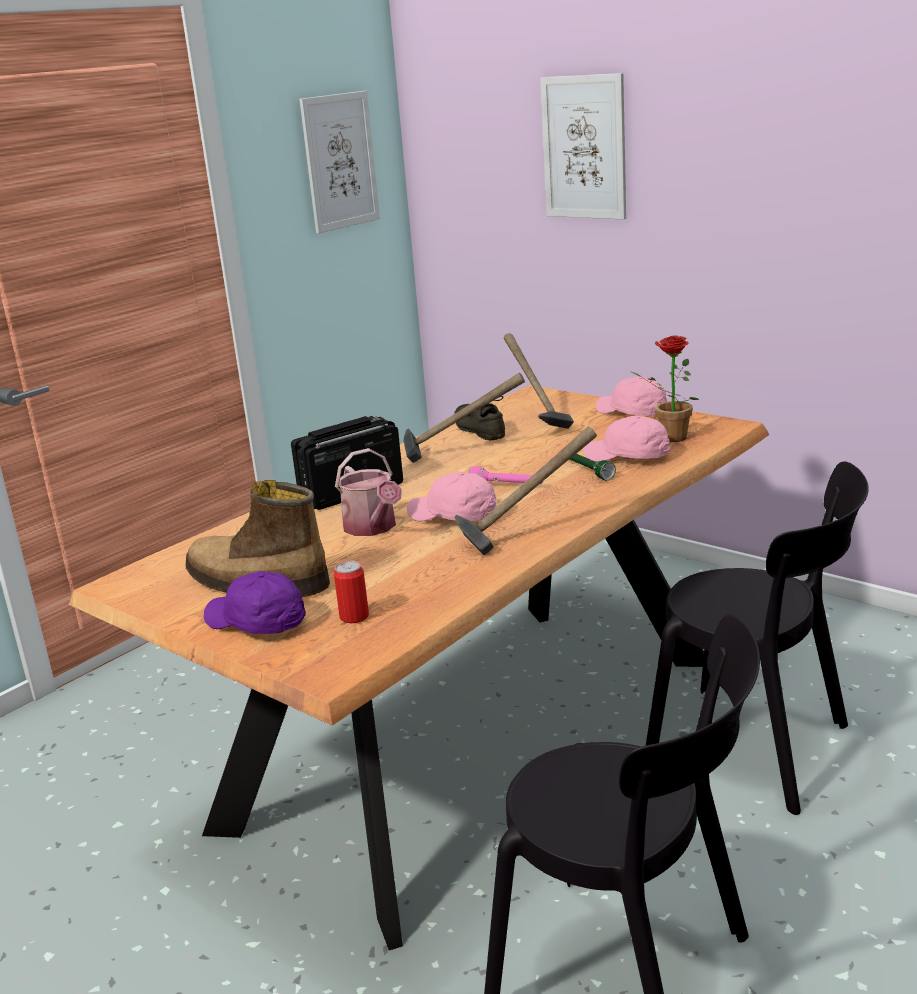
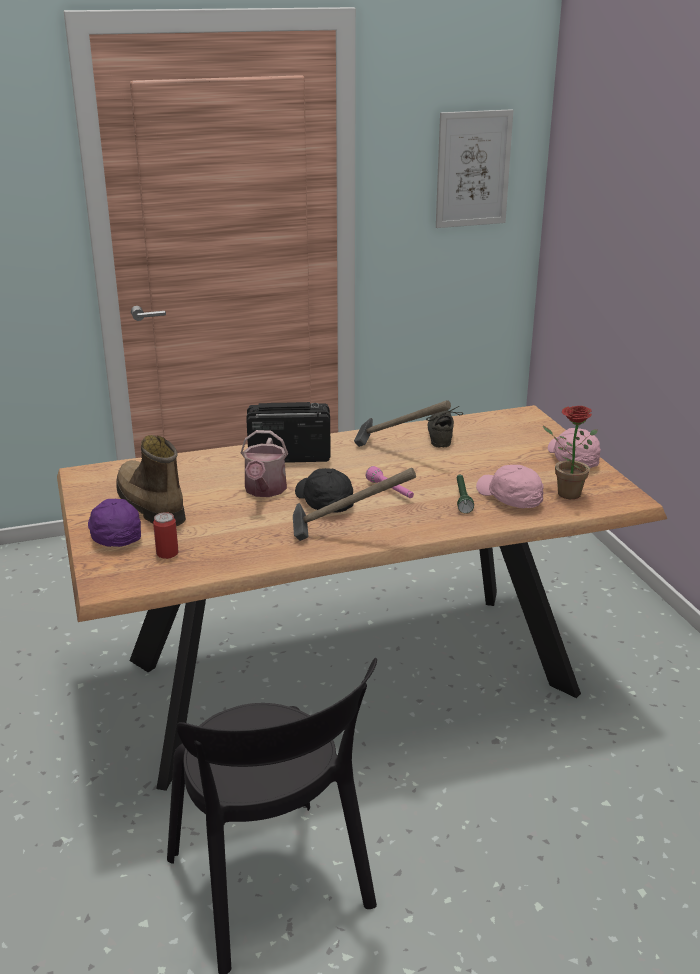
camera: 30 degrees right, 5 degrees up
pink cap [407,472,497,522] -> black cap [295,468,354,512]
hammer [504,333,574,429] -> none
picture [540,73,626,220] -> none
black chair [646,461,869,815] -> none

